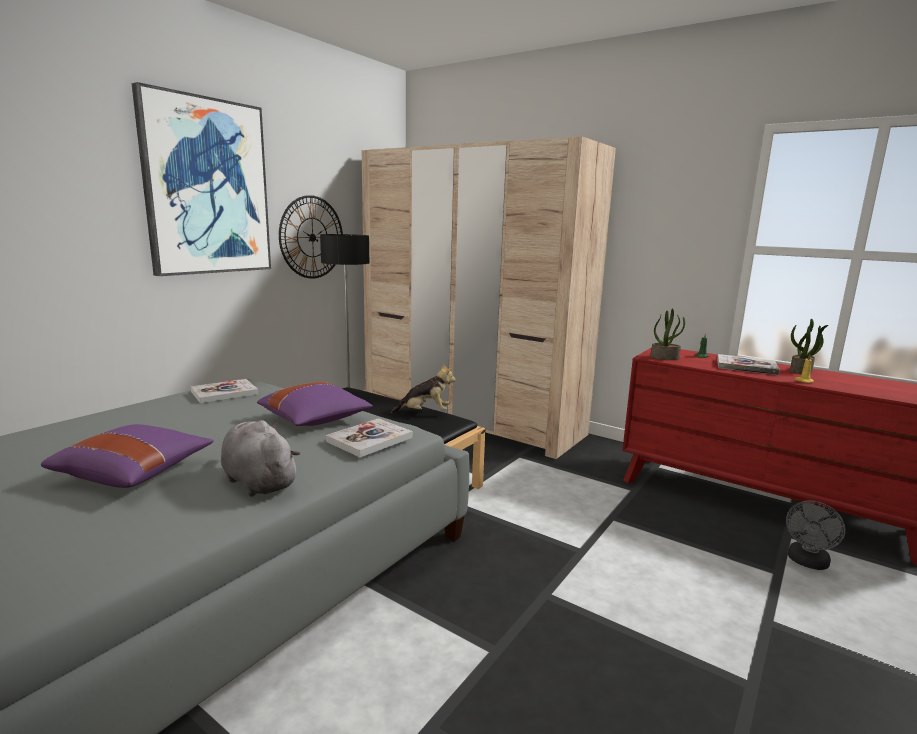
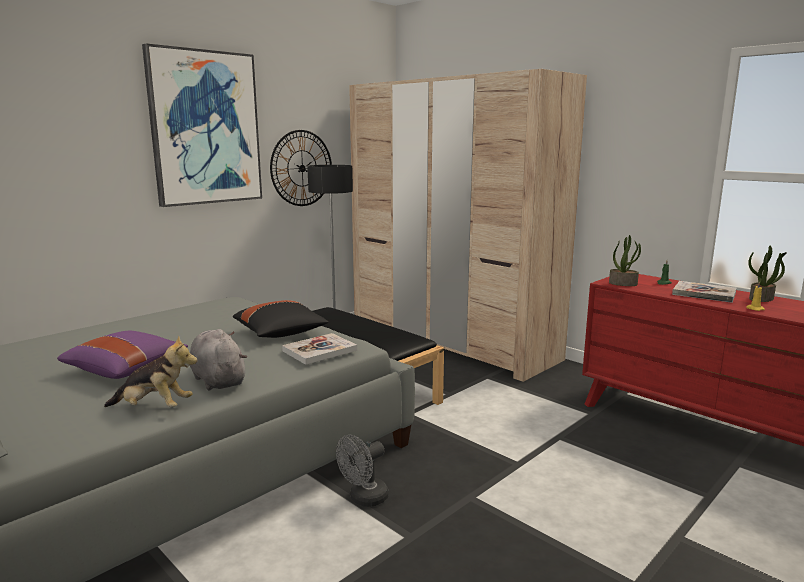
camera: 10 degrees right, 0 degrees up
book [191,379,258,404] -> none
purple pillow [257,382,373,426] -> black pillow [233,300,329,338]
plush toy [391,363,456,413] -> plush toy moved to [104,335,197,407]
grey fan [786,501,846,570] -> grey fan moved to [336,435,389,507]

